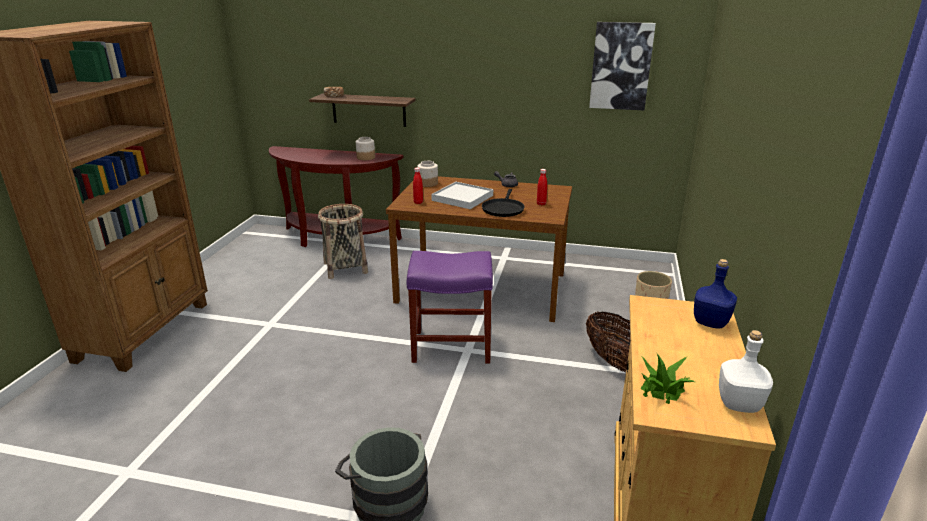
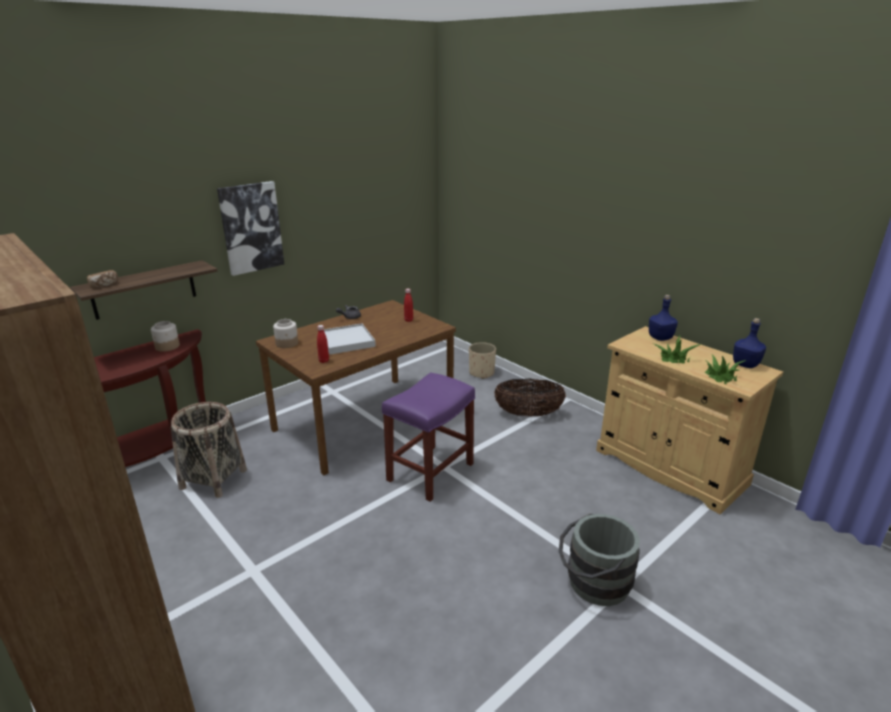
camera: 55 degrees left, 0 degrees up
black frying pan [482,189,525,217] -> none
picture [589,22,656,110] -> picture moved to [217,181,284,276]
white bottle [719,330,773,413] -> blue bottle [733,318,766,368]
none -> potted plant [654,336,702,364]

